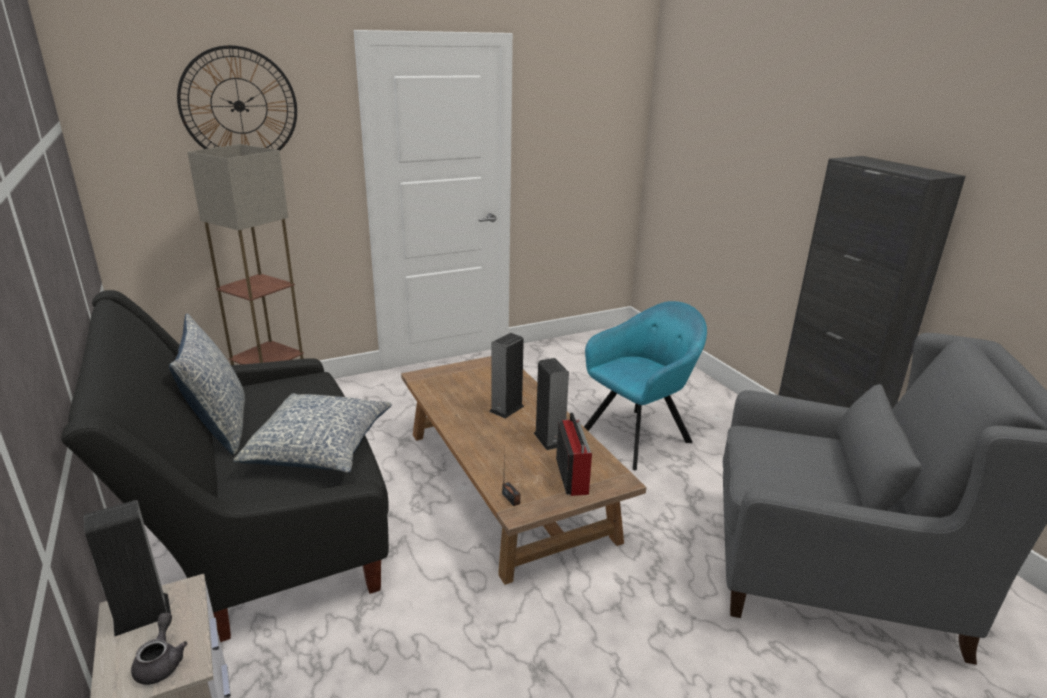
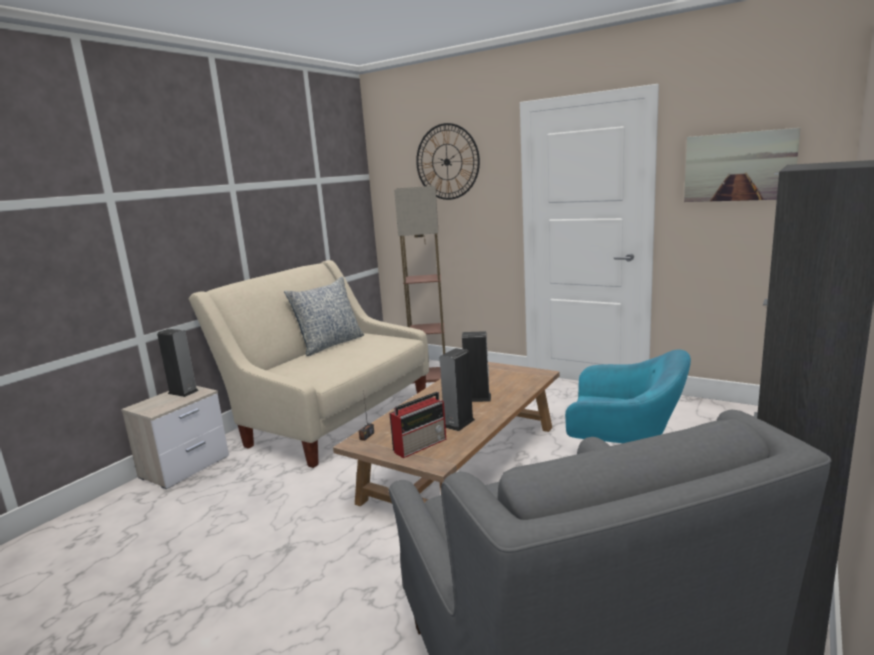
camera: 60 degrees right, 10 degrees down
black sofa [61,290,389,642] -> beige sofa [189,260,429,468]
grey teapot [131,613,188,685] -> none
pillow [233,393,392,473] -> none
none -> picture [684,128,800,202]

